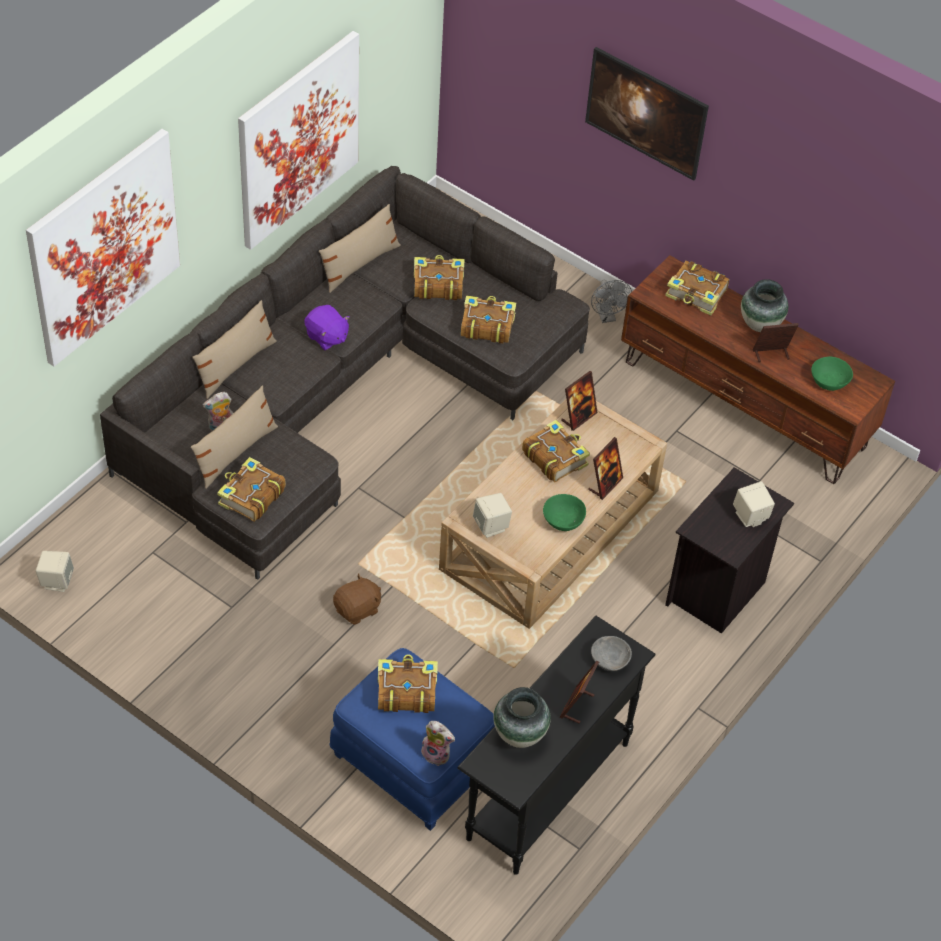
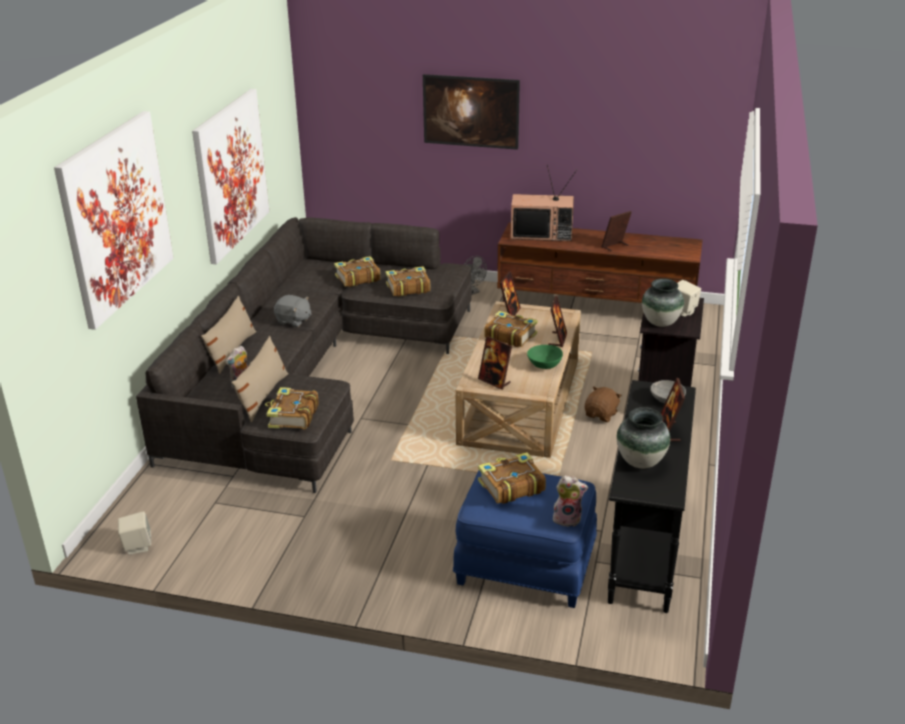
camera: 20 degrees left, 20 degrees down
purple plush toy [304,305,349,350] -> grey plush toy [274,295,312,327]
beige pillow [319,204,401,293] -> none
brown plush toy [333,573,381,625] -> brown plush toy moved to [585,386,622,422]
beige speaker [473,493,512,538] -> picture frame [478,336,512,390]
book [665,261,729,315] -> television [511,165,577,241]
vase [741,279,788,332] -> vase moved to [642,278,684,327]
green bowl [811,357,853,391] -> none

